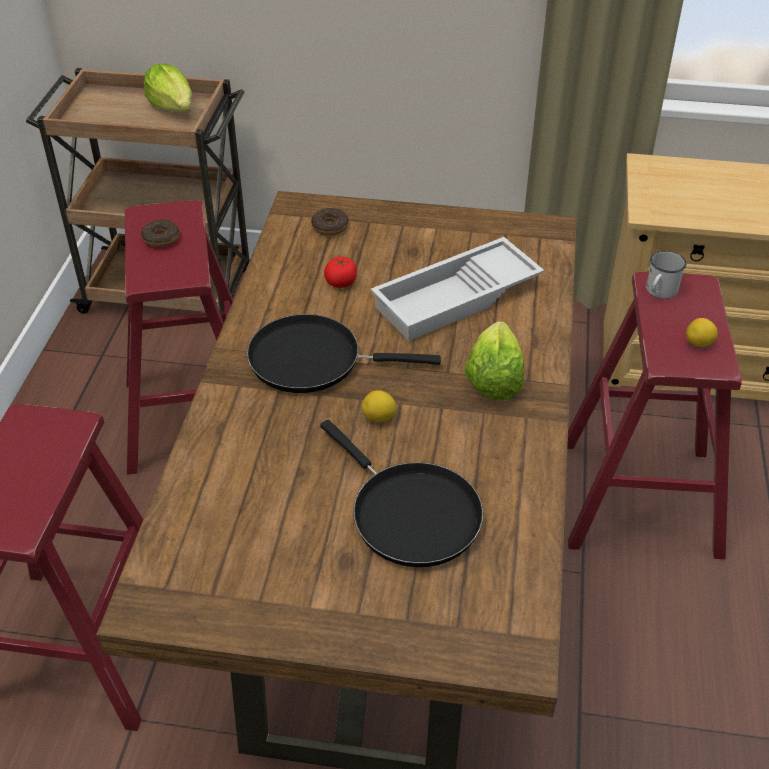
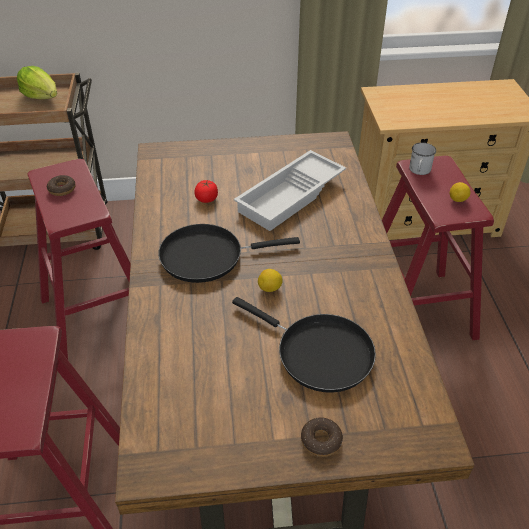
camera: 15 degrees left, 0 degrees up
donut [311,208,349,236] -> donut moved to [301,417,343,457]
lettuce [464,321,524,400] -> none

